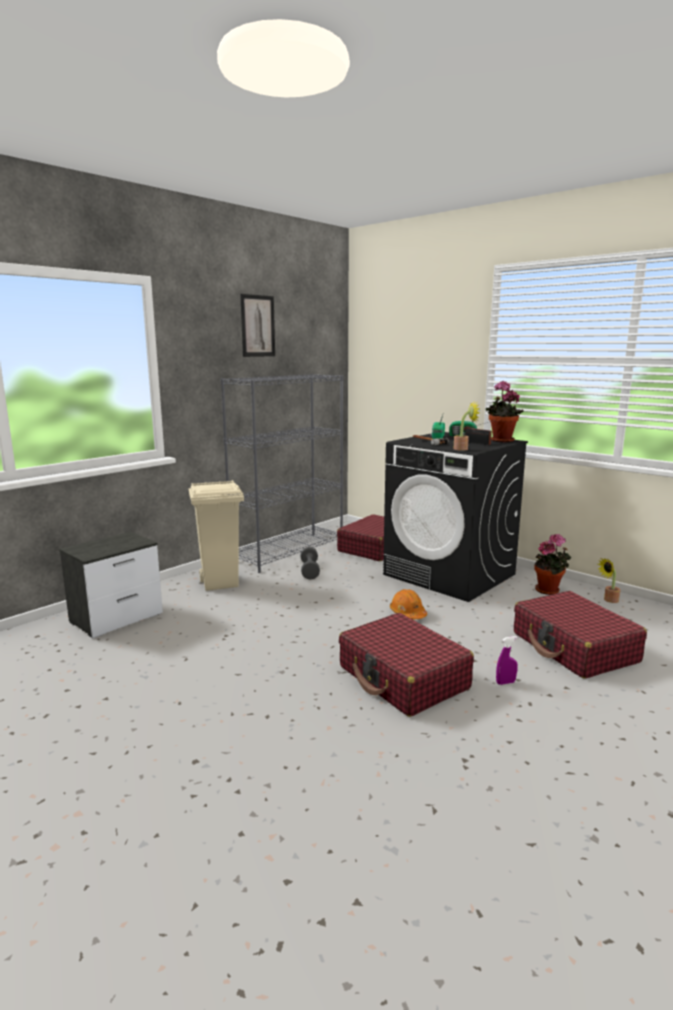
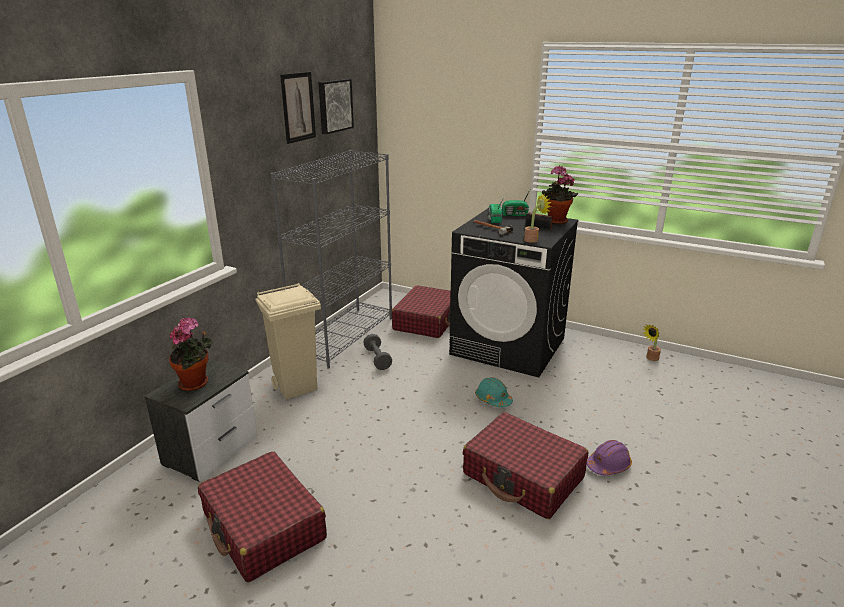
camera: 15 degrees left, 10 degrees up
orange hard hat [390,589,427,619] -> turquoise hard hat [475,377,513,408]
purple spray bottle [496,636,518,685] -> purple hard hat [586,440,632,476]
red suitcase [514,591,647,679] -> red suitcase moved to [198,451,327,582]
potted plant [535,534,571,595] -> potted plant moved to [169,317,212,391]
none -> picture [318,79,354,134]

